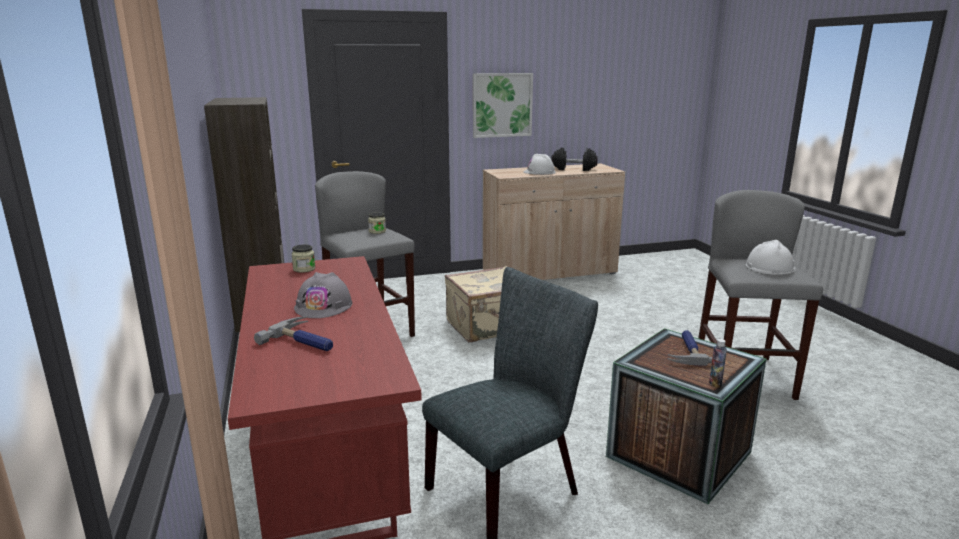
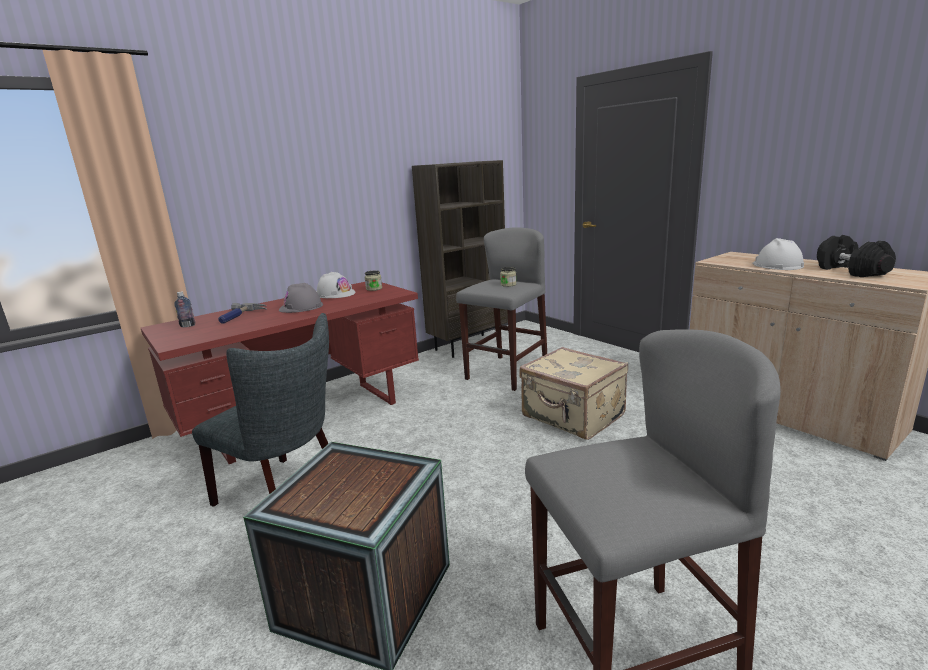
camera: 70 degrees right, 0 degrees up
picture [473,73,533,138] -> none
hammer [667,330,713,366] -> none
bottle [709,339,727,388] -> bottle moved to [174,291,195,327]
white hard hat [746,240,796,275] -> white hard hat moved to [316,272,355,298]

